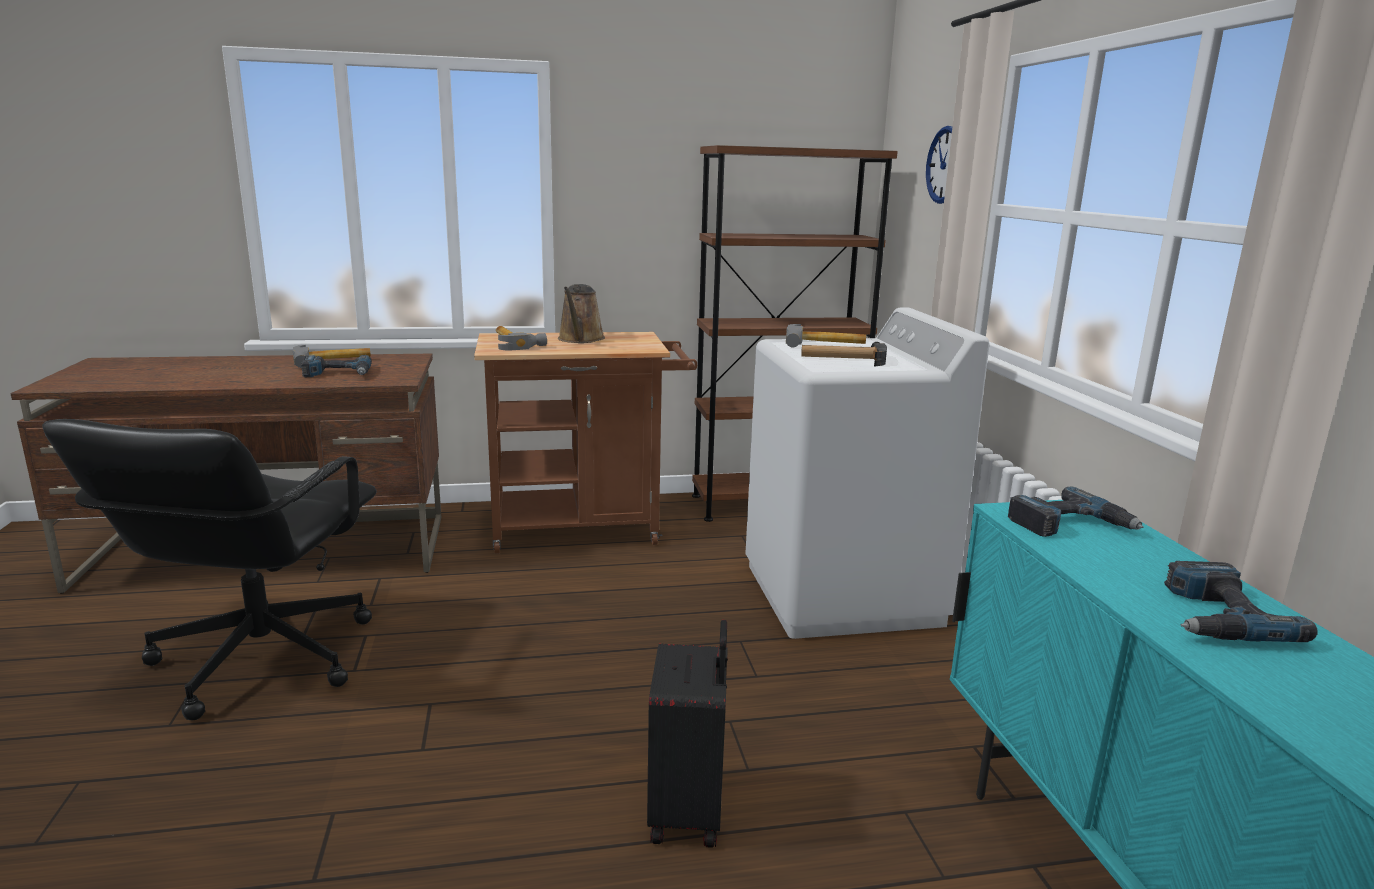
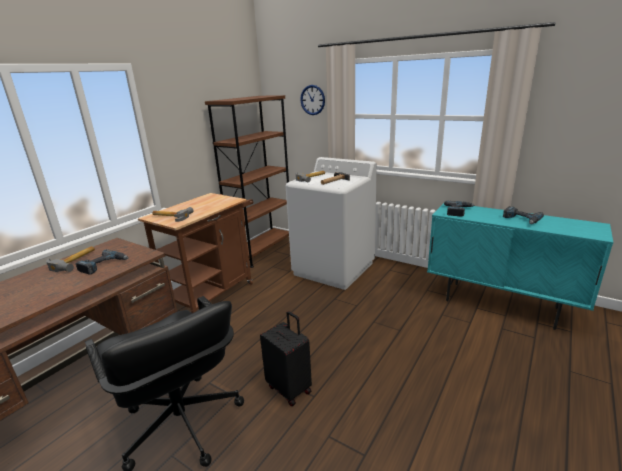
camera: 45 degrees left, 5 degrees up
brown watering can [558,284,605,343] -> none
black suitcase [647,620,728,848] -> black suitcase moved to [260,311,312,406]

